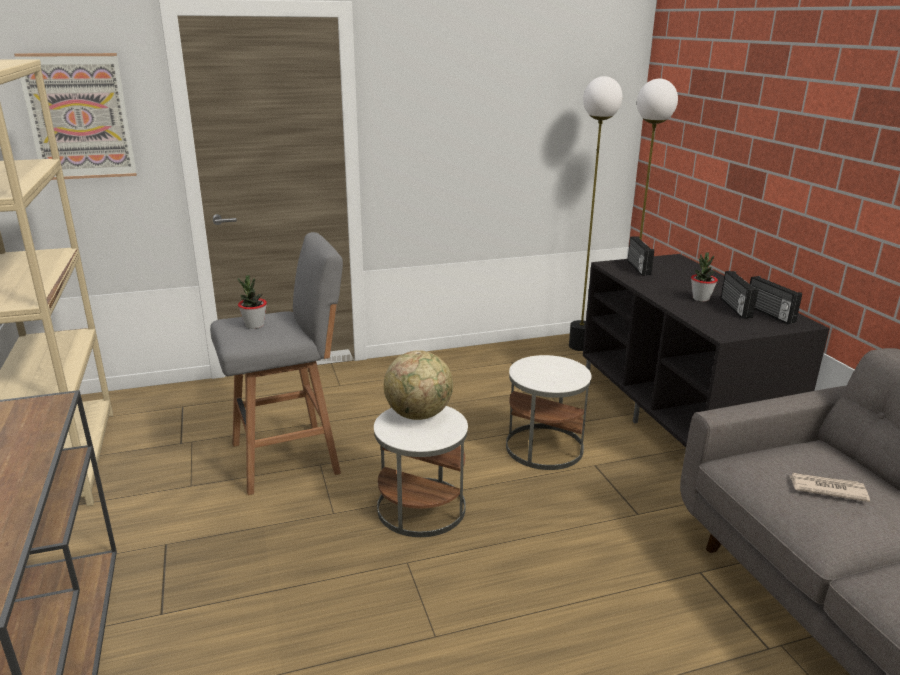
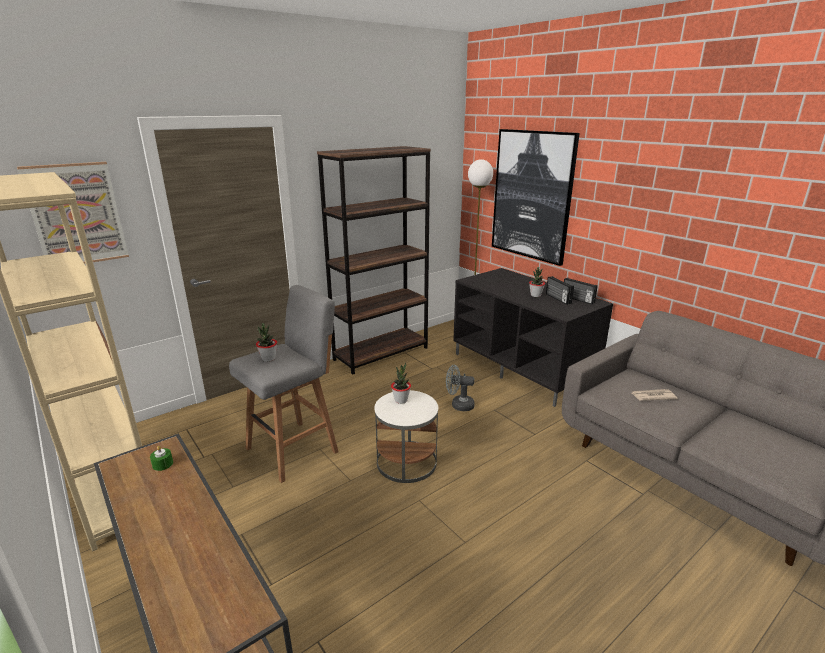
camera: 20 degrees left, 0 degrees up
globe [384,350,453,420] -> potted plant [391,363,411,404]
white side table [506,355,591,470] -> grey fan [446,365,475,411]
floor lamp [569,76,622,351] -> none
radio [628,236,654,276] -> none
none -> green candle [150,446,173,471]
none -> brown bookcase [317,146,431,375]
none -> picture [492,129,580,266]

